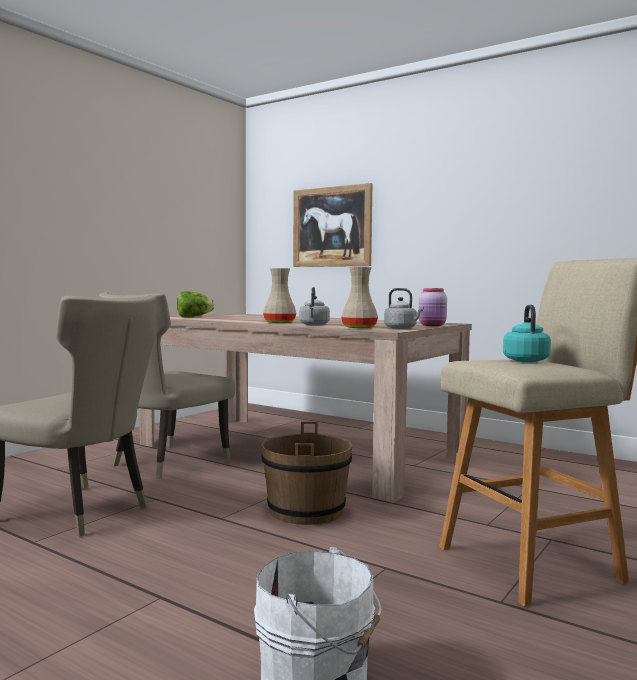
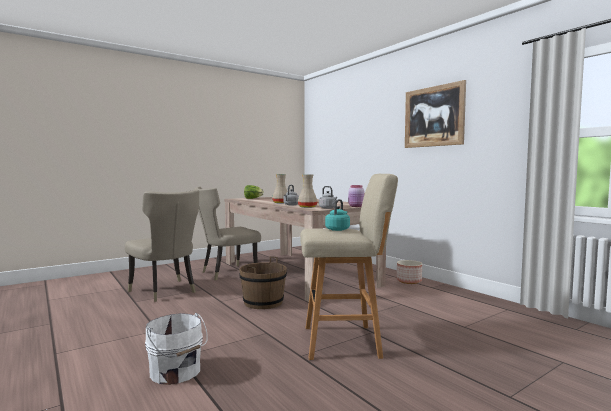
camera: 20 degrees right, 0 degrees up
picture [293,183,372,267] -> picture moved to [405,80,466,148]
none -> planter [397,260,422,284]

